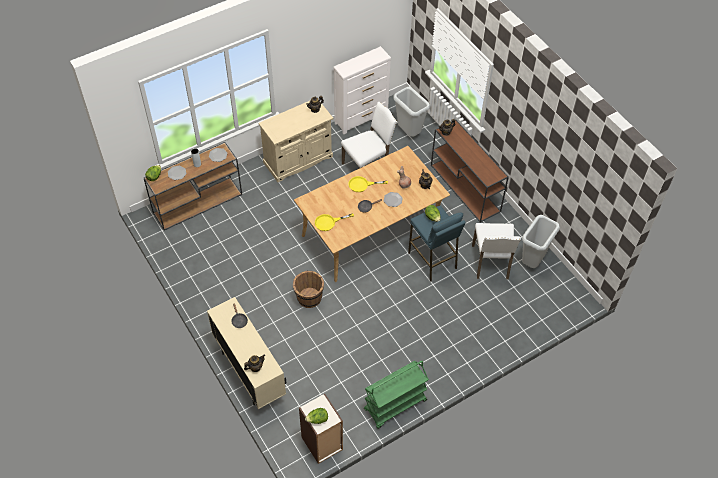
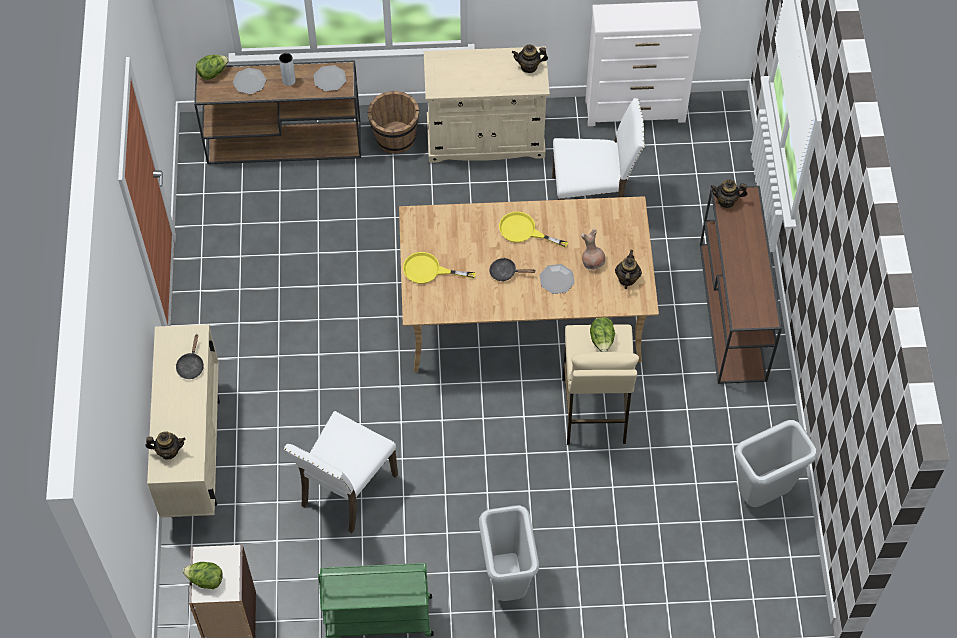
camera: 30 degrees right, 5 degrees up
brown bucket [293,271,324,308] -> brown bucket moved to [367,91,419,154]
grey trash can [393,87,430,137] -> grey trash can moved to [479,505,539,601]
blue stool [408,206,466,282] -> beige stool [562,324,639,445]
white chair [472,223,521,279] -> white chair moved to [284,411,398,533]

